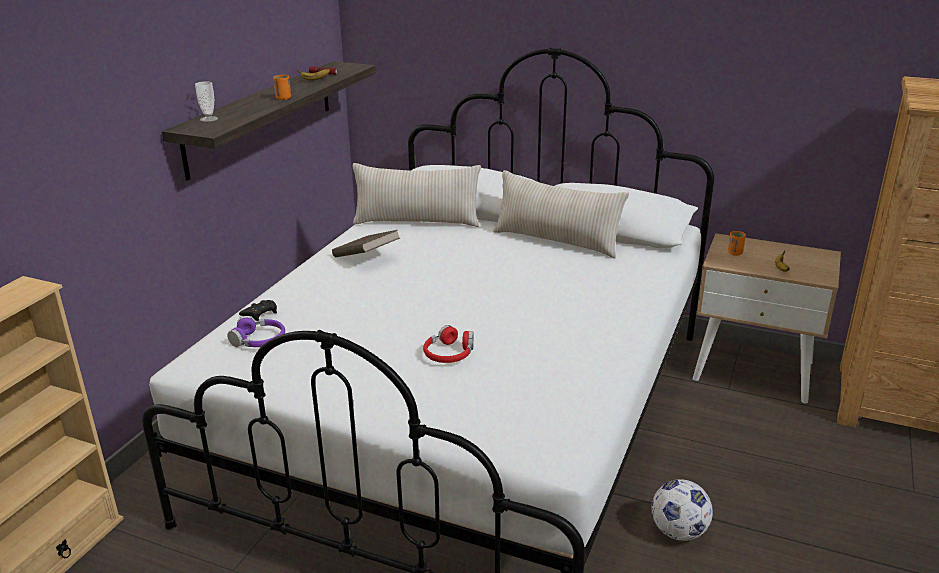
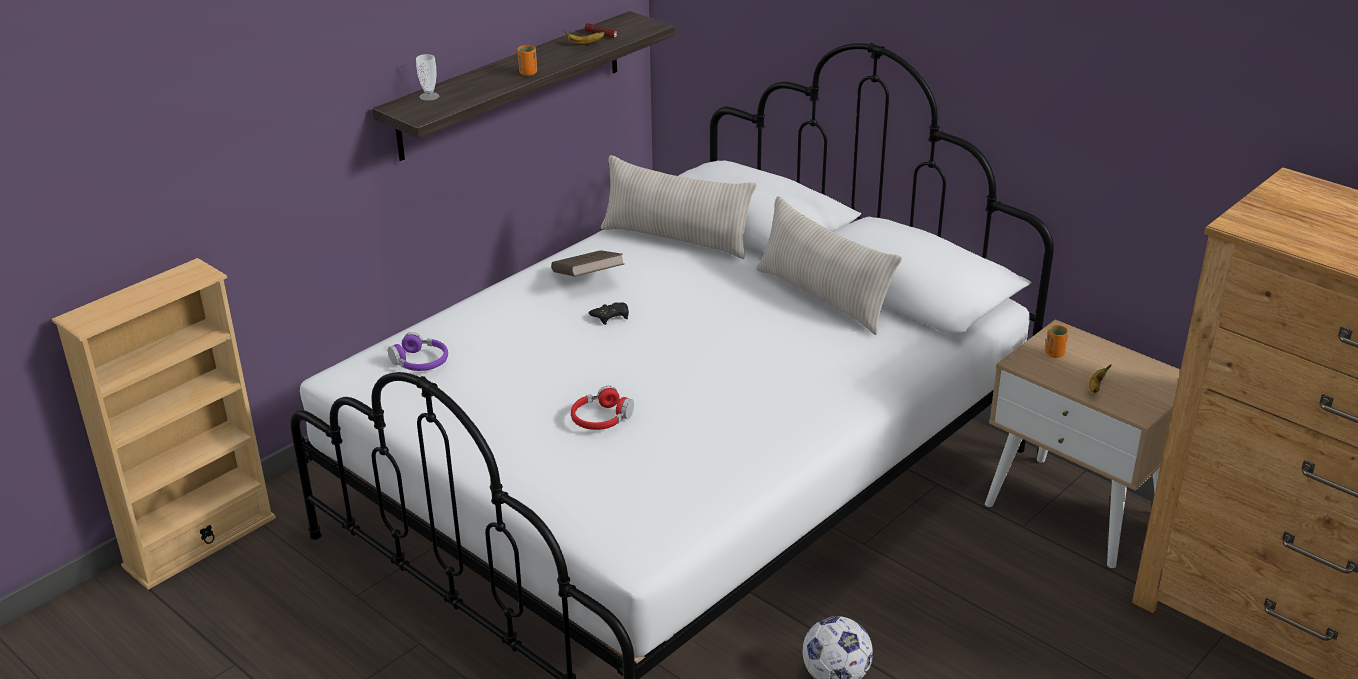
camera: 20 degrees right, 5 degrees up
black game controller [239,300,277,321] -> black game controller moved to [589,302,629,325]

